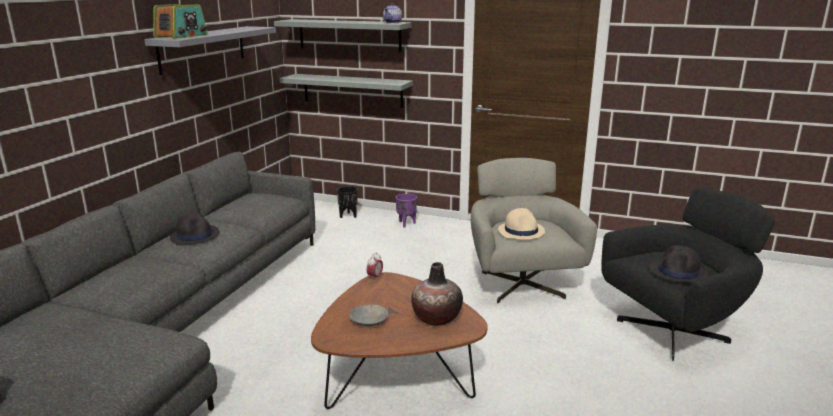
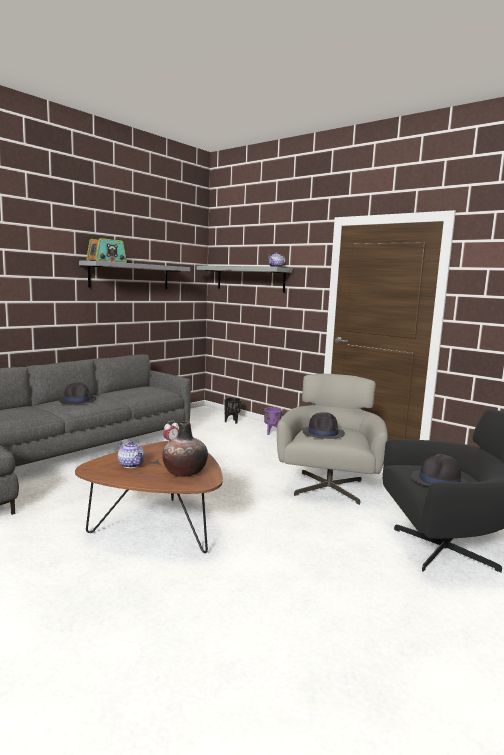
camera: 20 degrees right, 10 degrees down
grey shelf [279,74,413,108] -> none
grey bowl [349,304,388,326] -> teapot [118,441,145,468]
beige hat [498,208,545,240] -> black hat [302,412,345,439]

